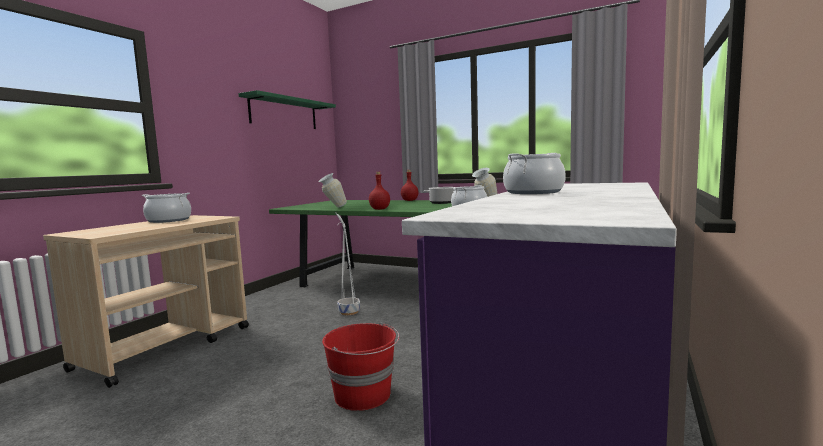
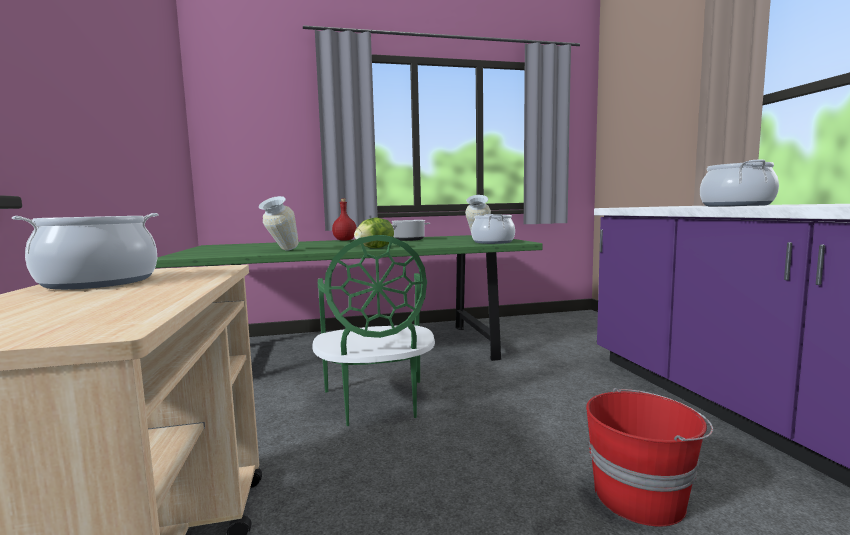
camera: 40 degrees left, 0 degrees up
green shelf [238,90,336,129] -> none
white planter [336,213,360,315] -> green chair [312,235,435,426]
red bottle [369,172,390,210] -> lettuce [354,218,394,248]

